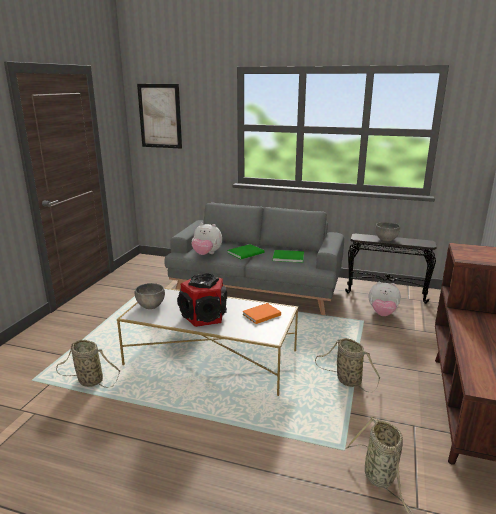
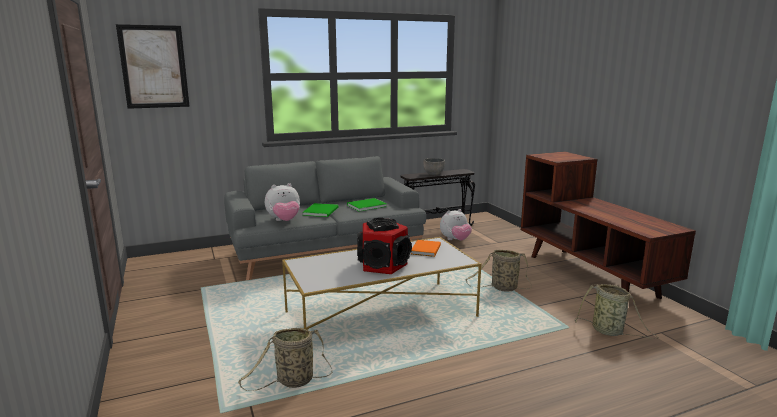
camera: 40 degrees left, 5 degrees down
grey bowl [135,283,165,309] -> none

